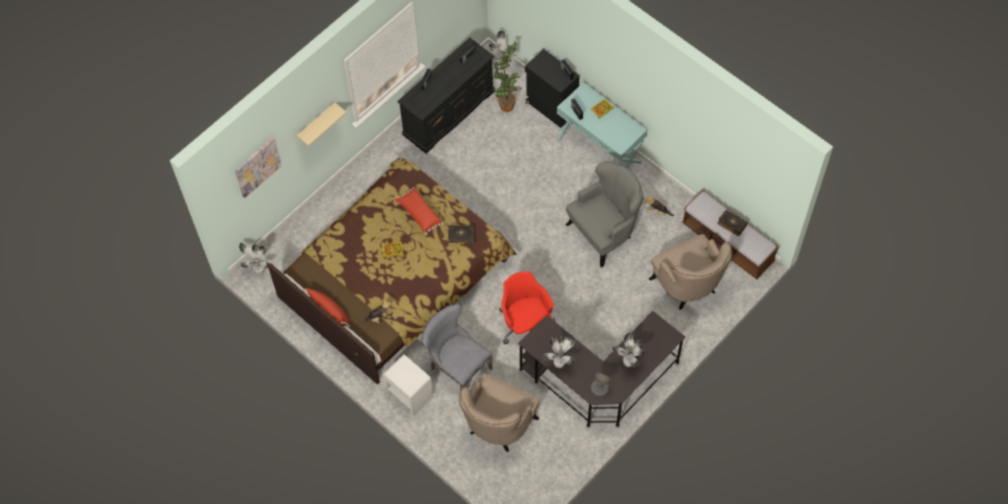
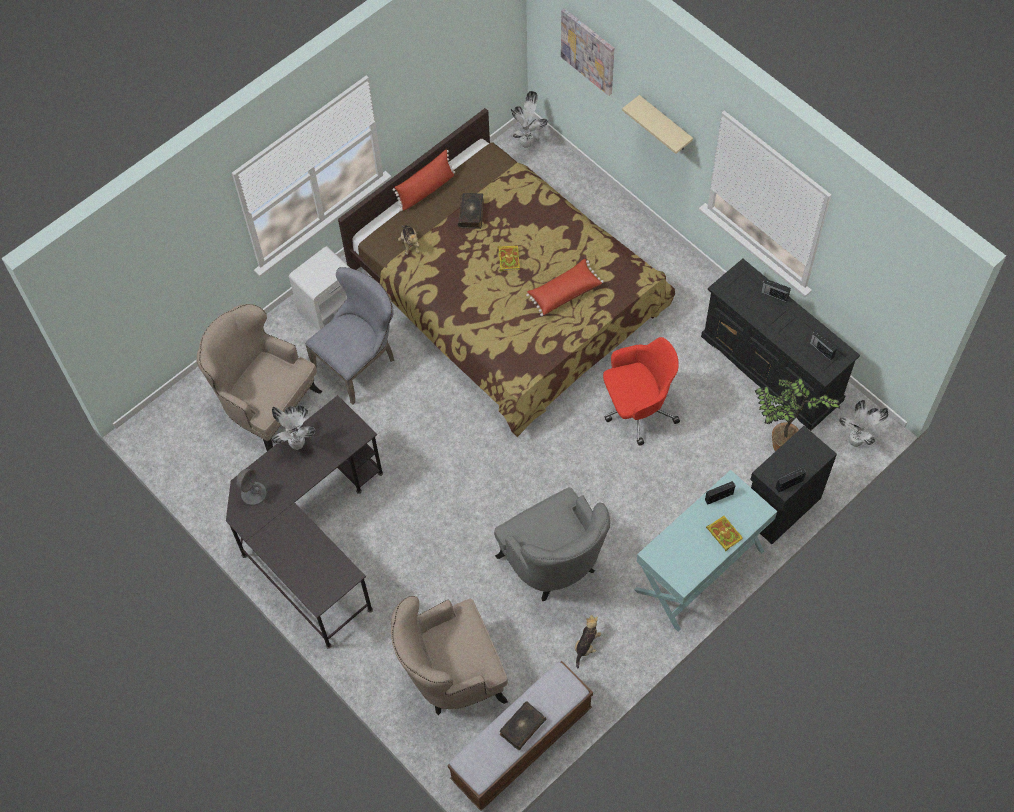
camera: 95 degrees right, 0 degrees up
book [448,225,475,243] -> book moved to [458,193,484,229]
red office chair [499,271,555,344] -> red office chair moved to [603,337,680,446]
potted plant [613,332,643,367] -> none

